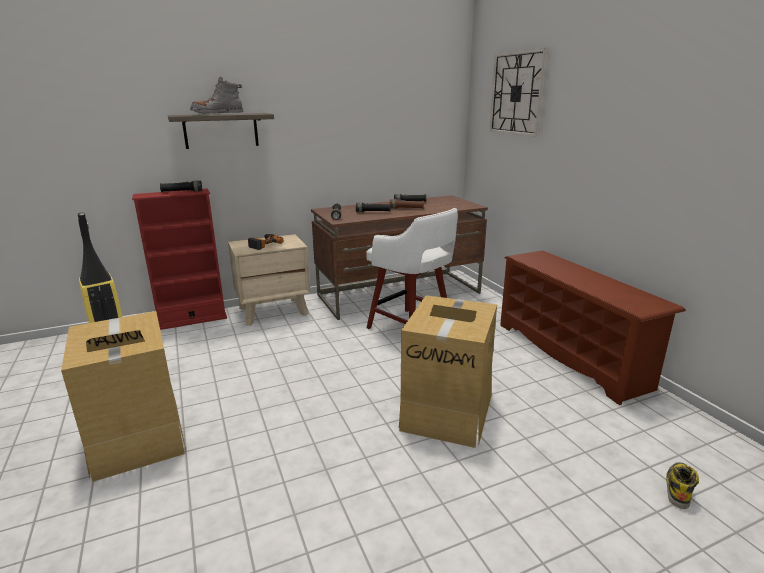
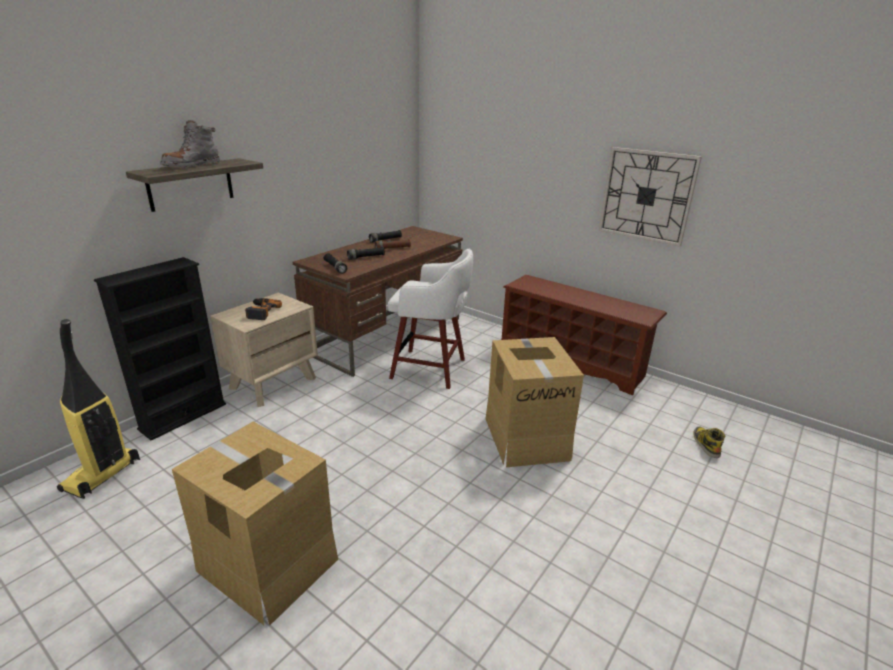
camera: 30 degrees left, 5 degrees up
red bookcase [132,189,227,330] -> black bookcase [94,257,226,440]
black flashlight [160,180,202,192] -> none
wall clock [489,48,548,137] -> wall clock moved to [599,147,702,247]

